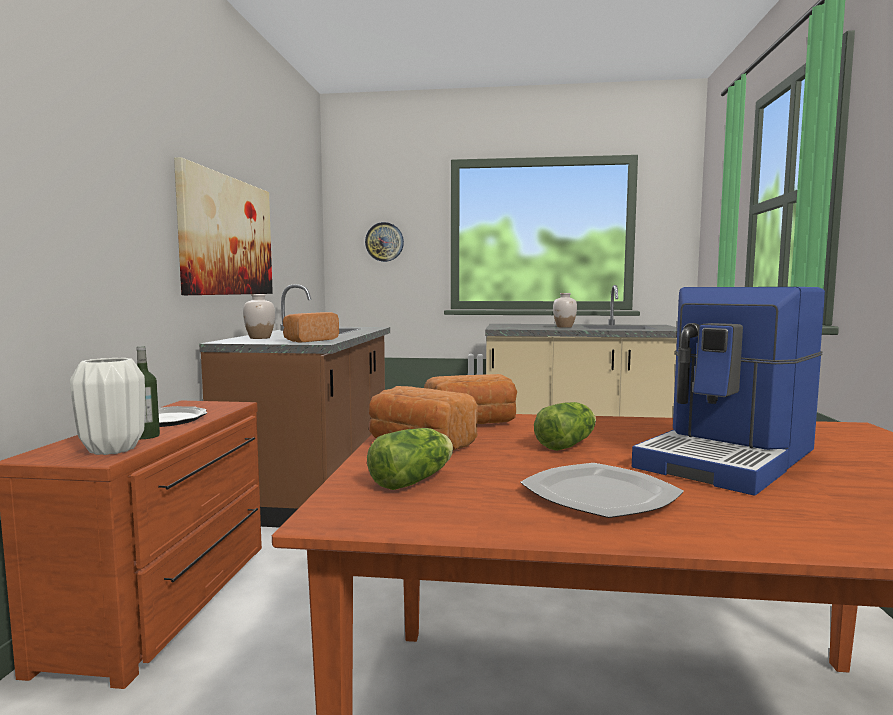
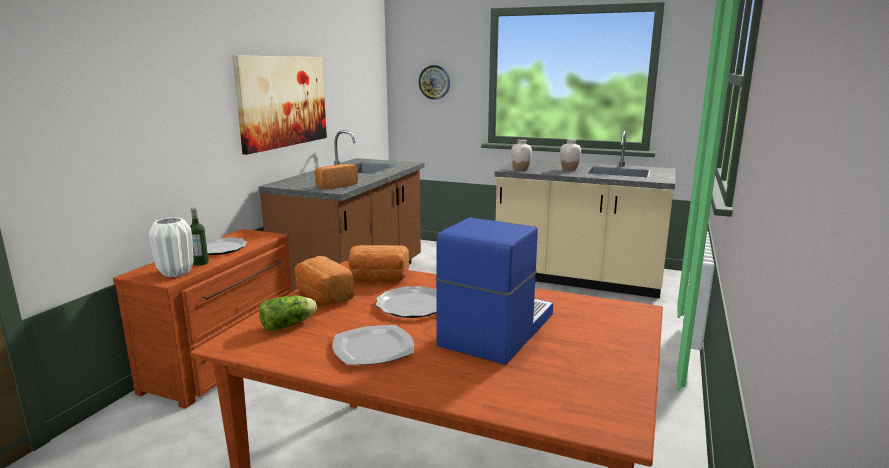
camera: 15 degrees right, 10 degrees up
white vase [243,294,275,339] -> white vase moved to [511,139,532,171]
lettuce [534,402,596,451] -> plate [376,286,436,318]
coffee machine [632,287,825,496] -> coffee machine turned 150 degrees clockwise [436,217,553,365]

